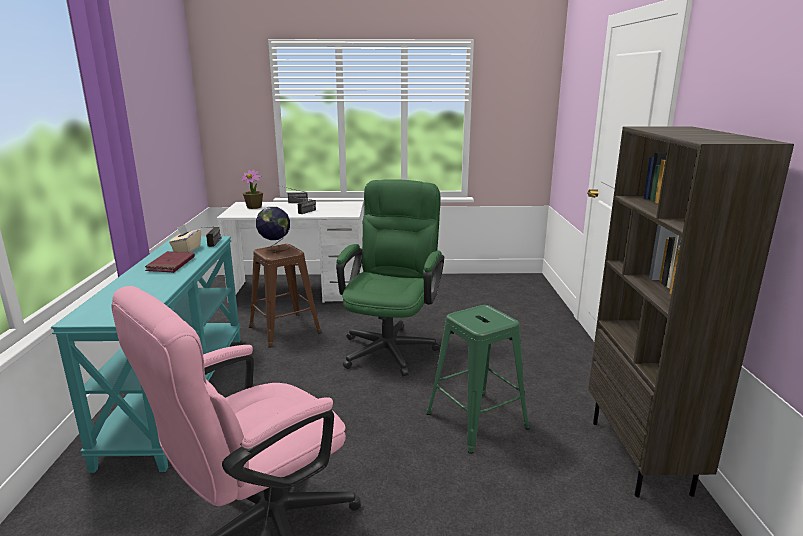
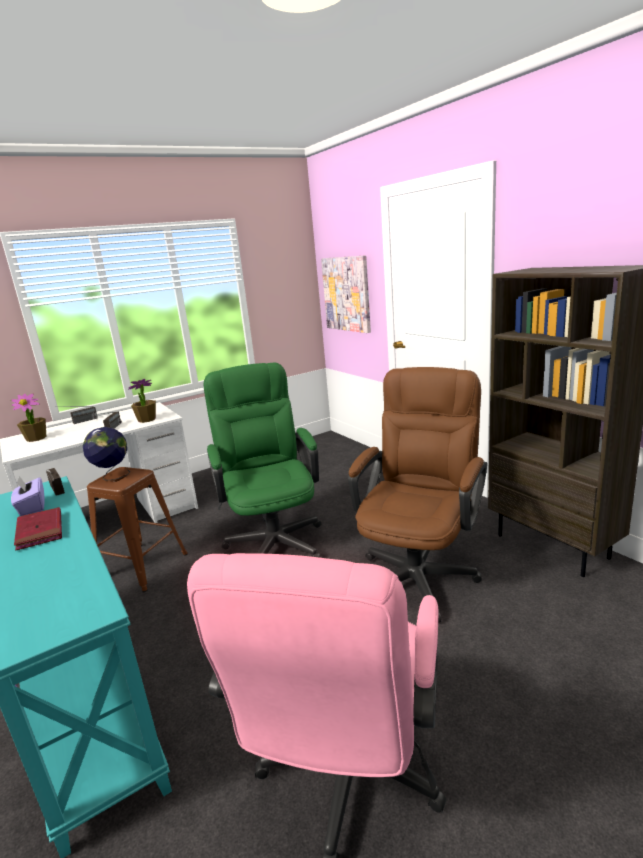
camera: 30 degrees left, 0 degrees up
beige tissue box [169,224,201,253] -> purple tissue box [11,476,45,516]
green stool [426,305,530,454] -> brown office chair [348,367,487,623]
none -> potted plant [128,379,156,423]
none -> picture [321,255,371,333]

